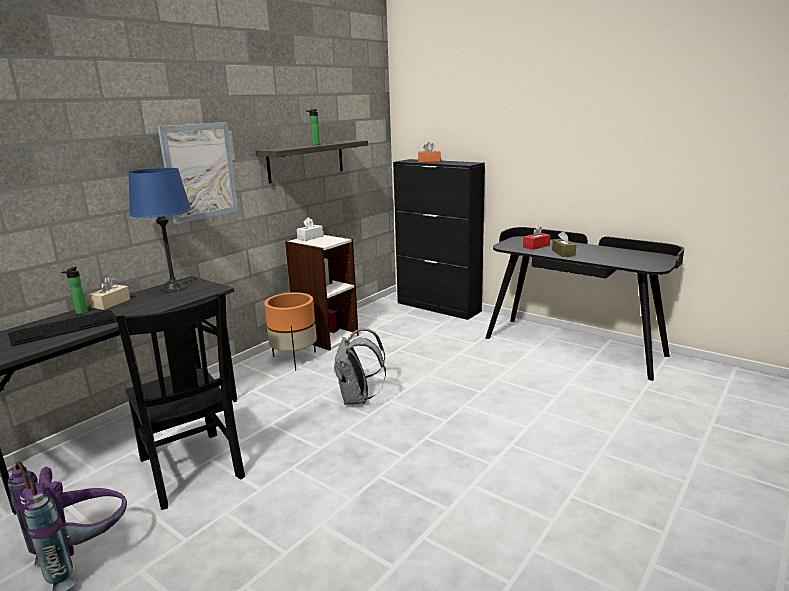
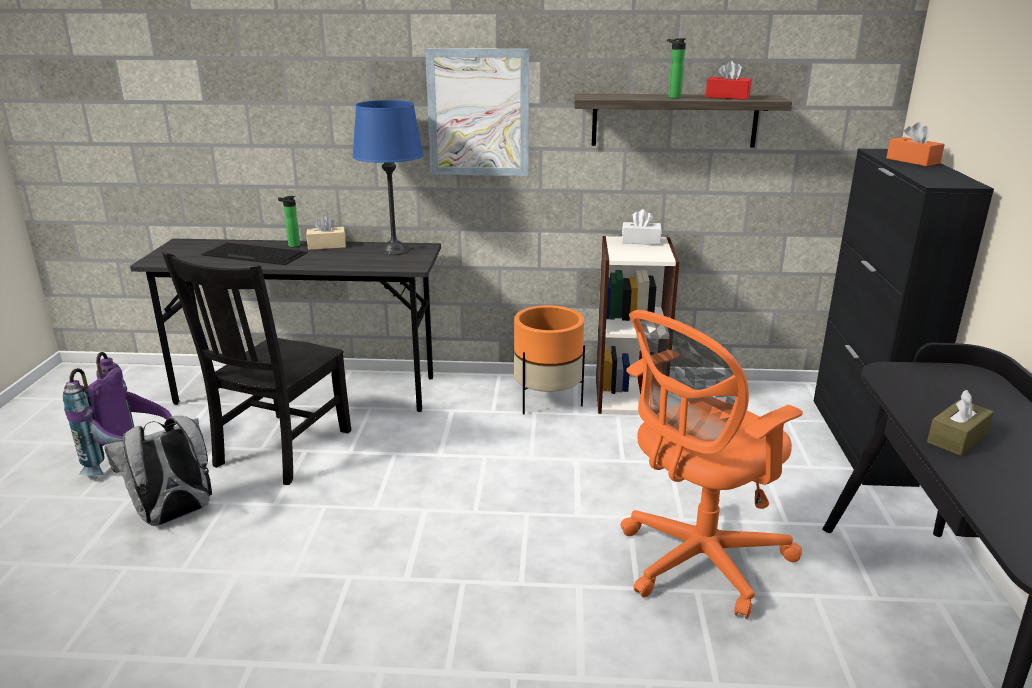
camera: 55 degrees right, 5 degrees up
grey backpack [334,328,386,405] -> grey backpack moved to [104,416,212,526]
red tissue box [523,225,550,250] -> red tissue box moved to [706,60,752,100]
none -> orange office chair [620,310,803,619]

